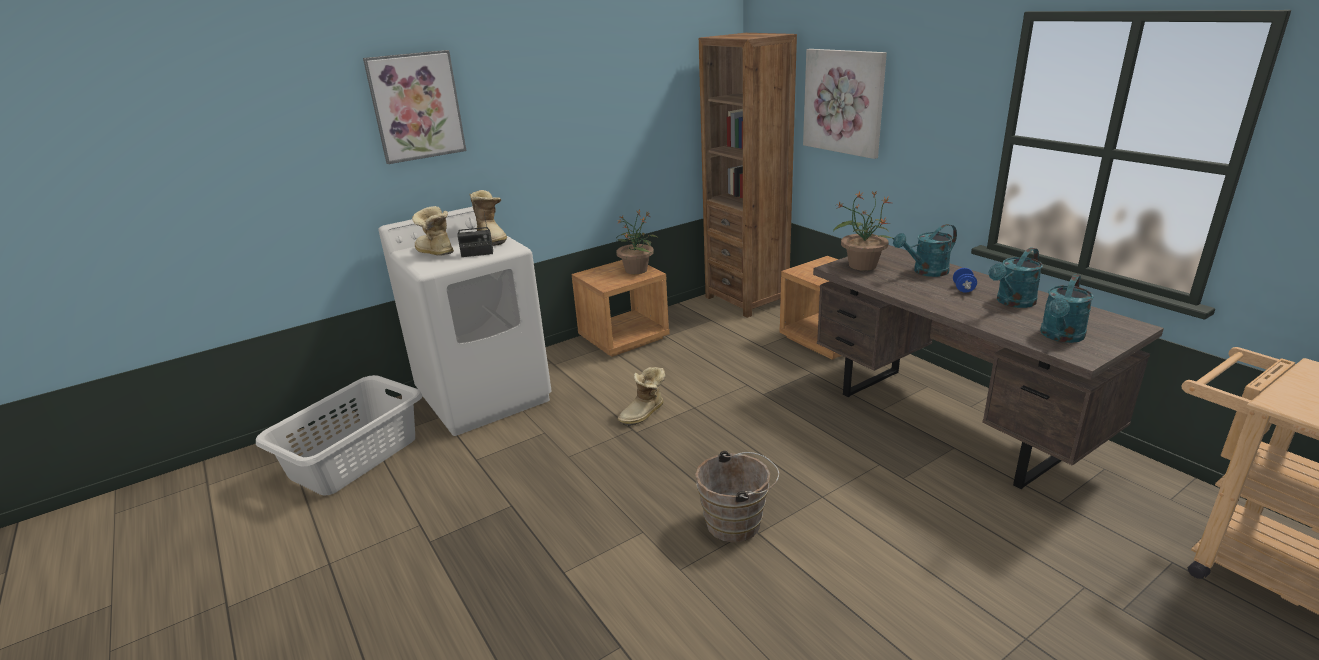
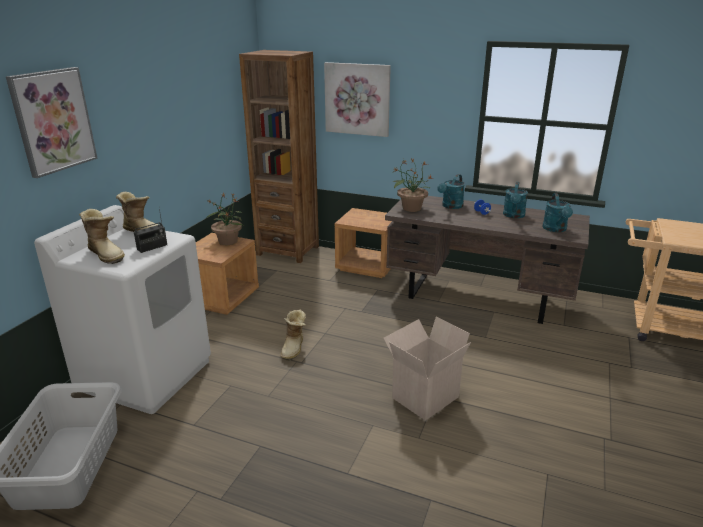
camera: 35 degrees left, 0 degrees up
boot [412,206,454,256] -> boot turned 150 degrees counterclockwise [79,209,125,264]
brown bucket [695,451,779,543] -> cardboard box [383,316,471,421]

